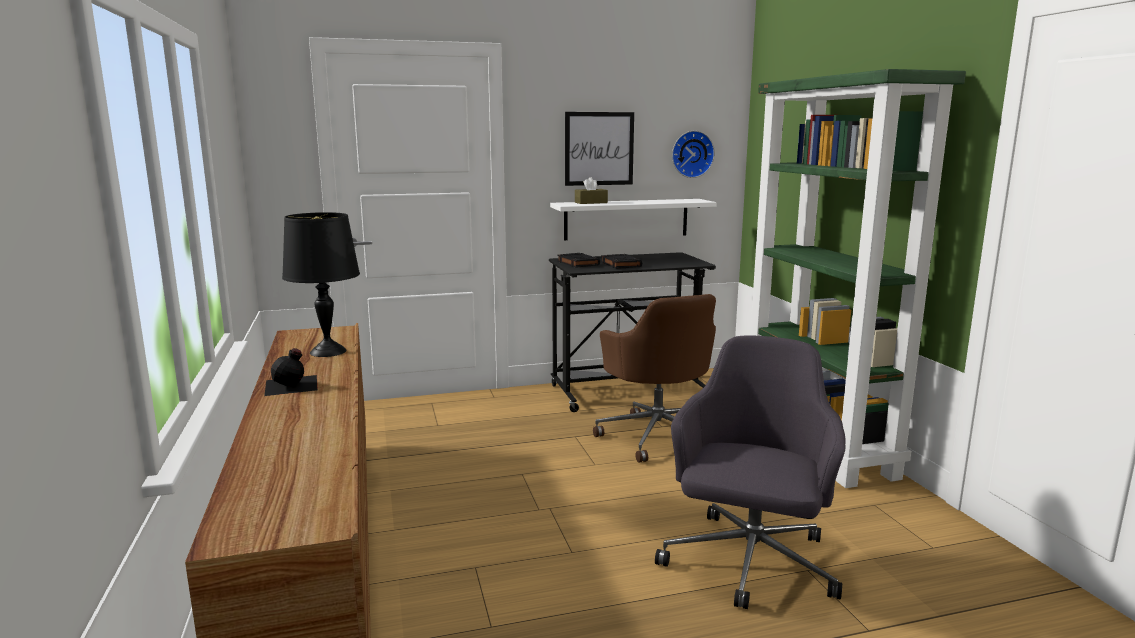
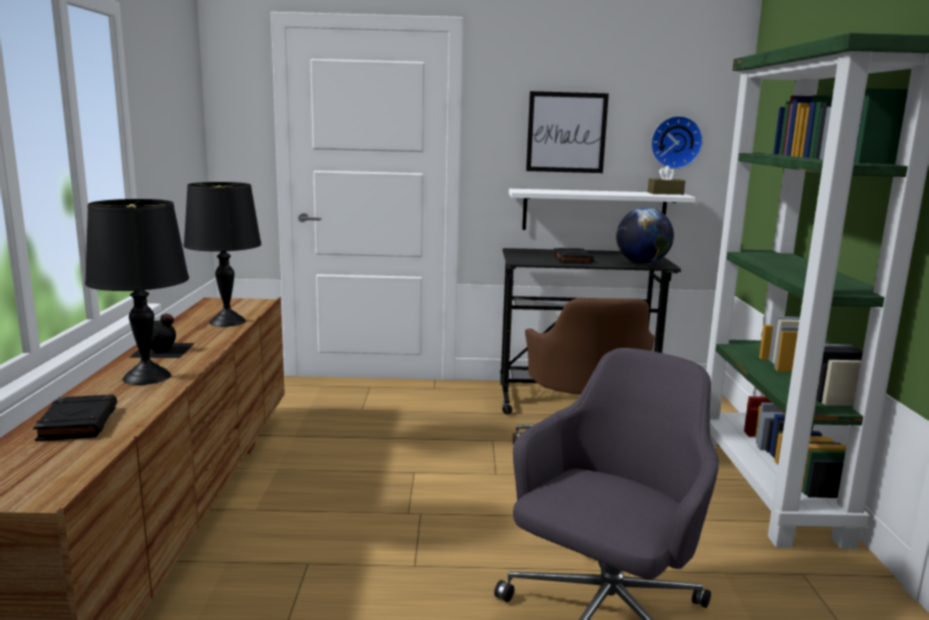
camera: 15 degrees right, 0 degrees up
black book [557,253,600,268] -> black book moved to [33,394,117,441]
brown tissue box [575,177,608,204] -> brown tissue box moved to [648,166,685,195]
none -> black table lamp [85,199,189,385]
none -> globe [616,208,674,264]

